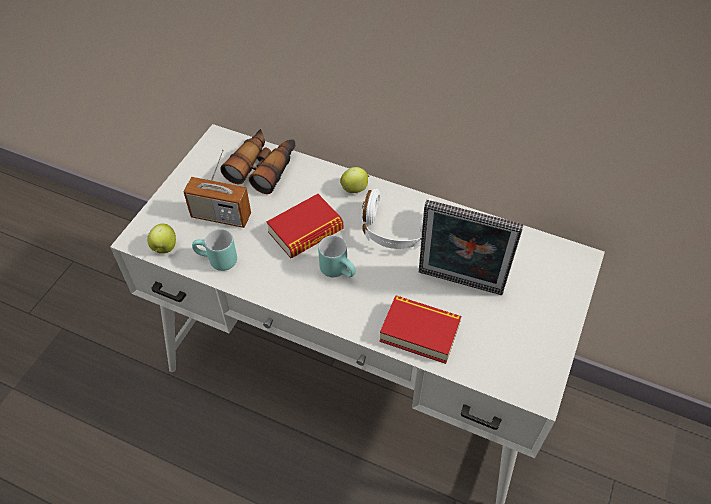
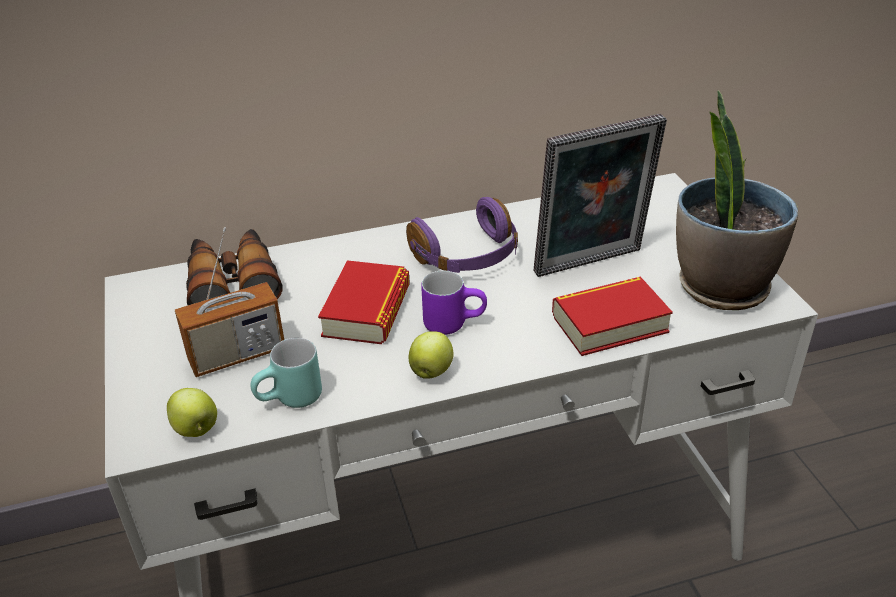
camera: 40 degrees left, 15 degrees down
turquoise mug [318,236,356,277] -> purple mug [421,271,487,335]
apple [340,167,369,193] -> apple moved to [409,331,453,379]
white headphones [361,189,436,250] -> purple headphones [406,197,518,273]
none -> potted plant [676,90,799,310]

